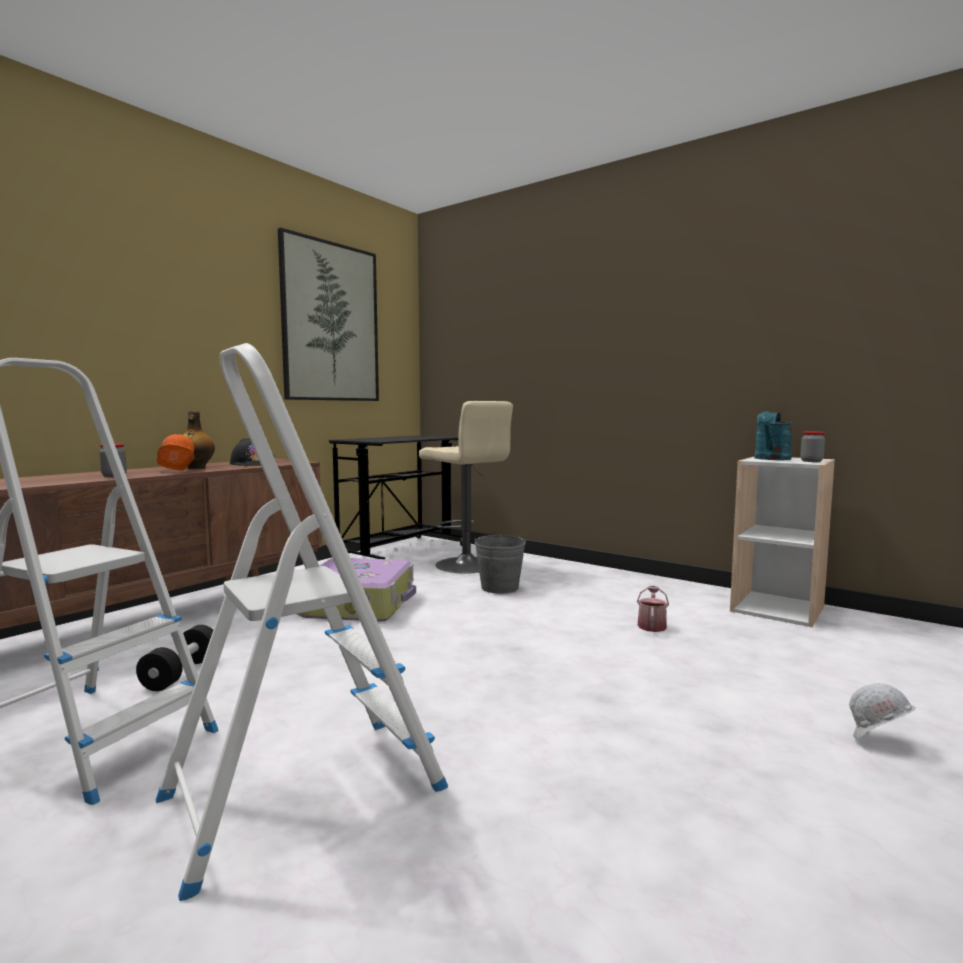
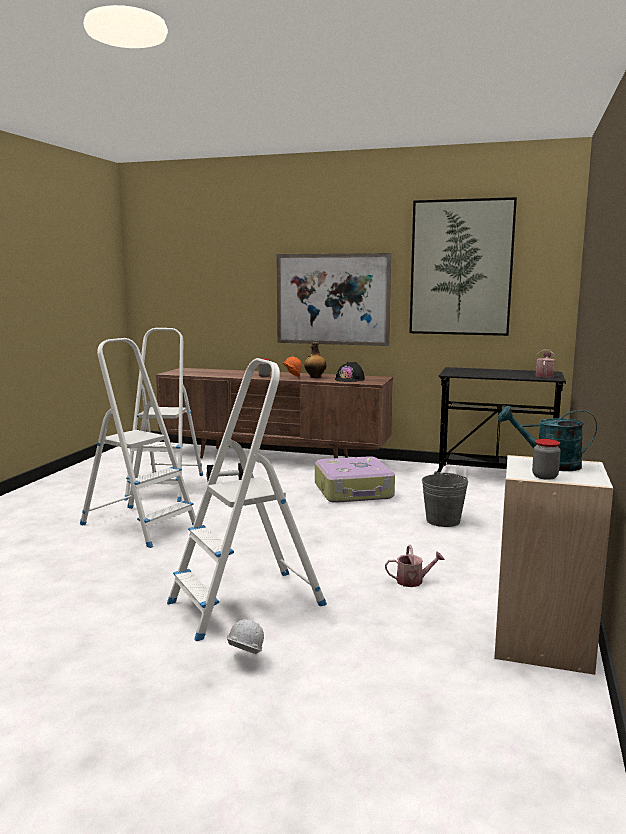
camera: 70 degrees right, 5 degrees up
beige stool [419,401,513,574] -> none
none -> white step ladder [167,358,327,641]
none -> picture [276,253,391,346]
none -> watering can [535,350,556,377]

